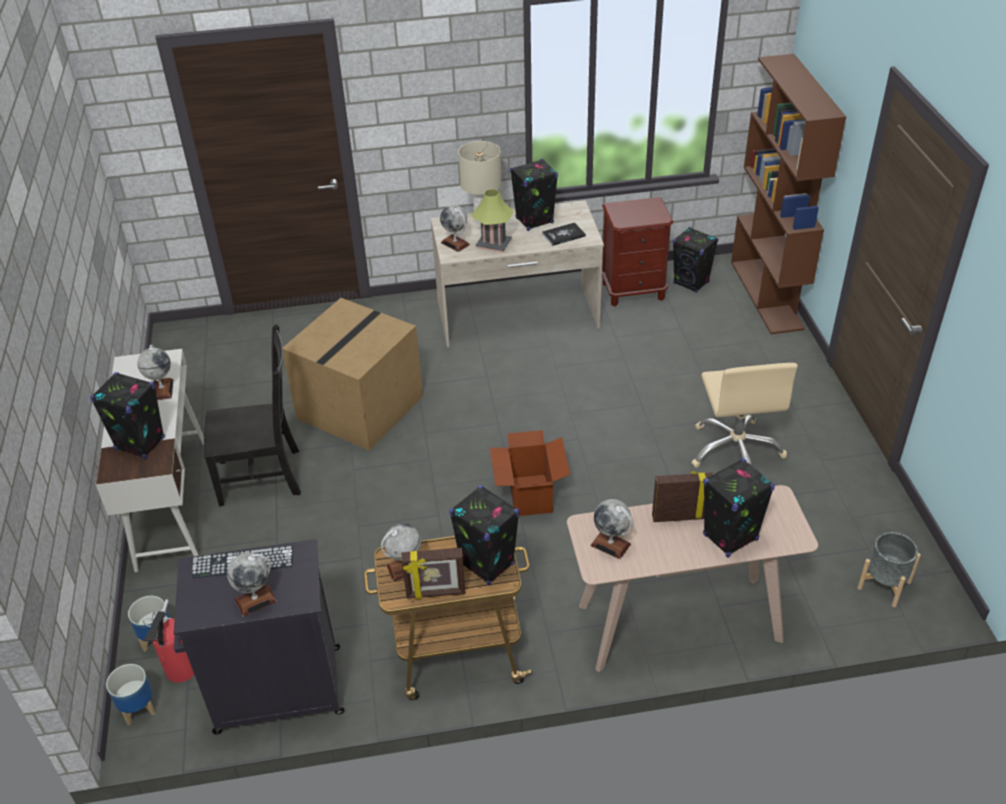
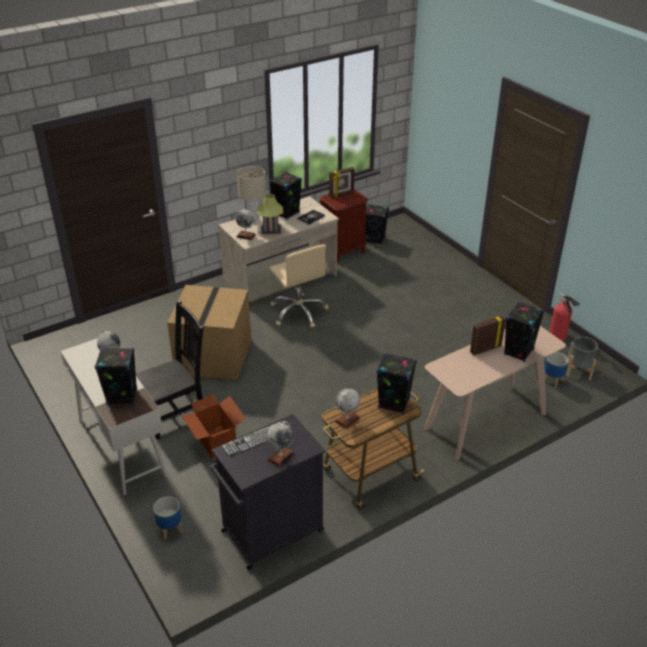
camera: 25 degrees left, 5 degrees down
planter [106,664,156,725] -> planter moved to [545,352,569,388]
fire extinguisher [143,599,194,683] -> fire extinguisher moved to [550,292,580,341]
picture frame [401,548,466,599] -> picture frame moved to [329,167,355,198]
cardboard box [490,430,570,516] -> cardboard box moved to [182,395,245,459]
globe [591,499,633,559] -> none
beige office chair [691,363,798,468] -> beige office chair moved to [269,244,329,328]
brown bookcase [731,54,846,334] -> none

